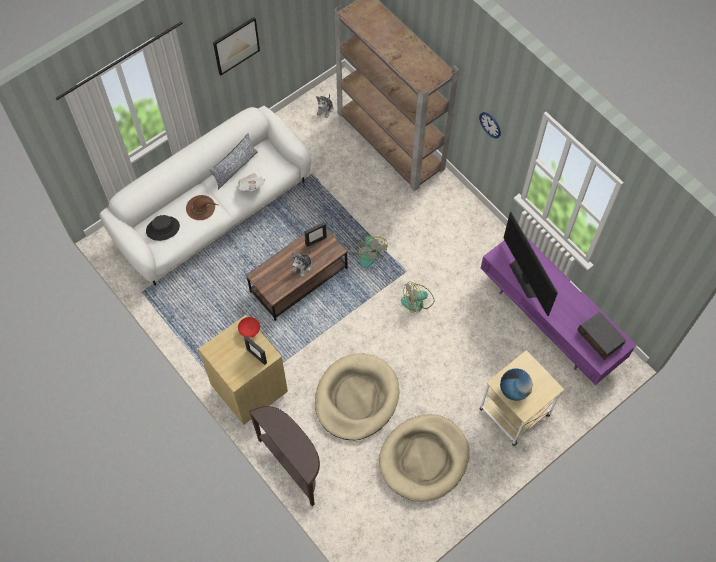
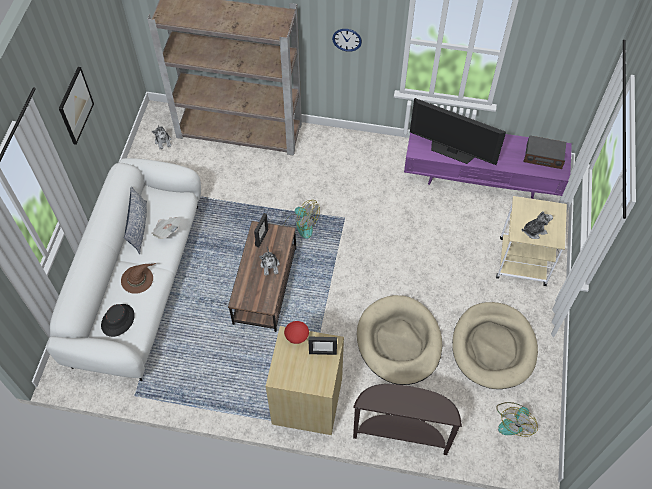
camera: 40 degrees left, 5 degrees down
fan [401,282,435,314] -> fan moved to [496,402,538,437]
globe [500,368,533,401] -> plush toy [522,211,553,239]

